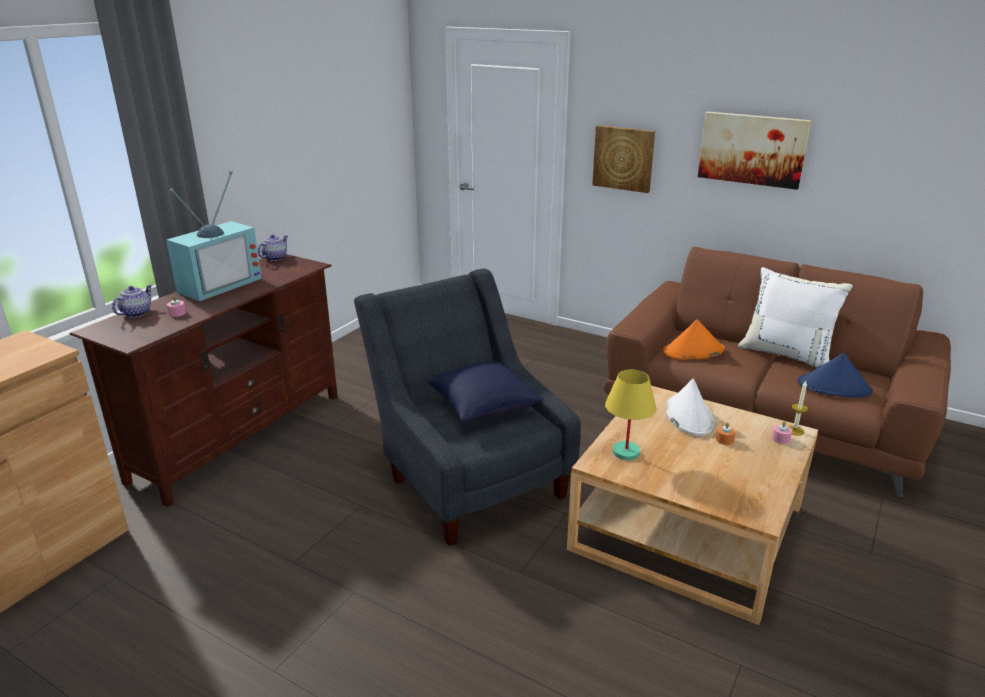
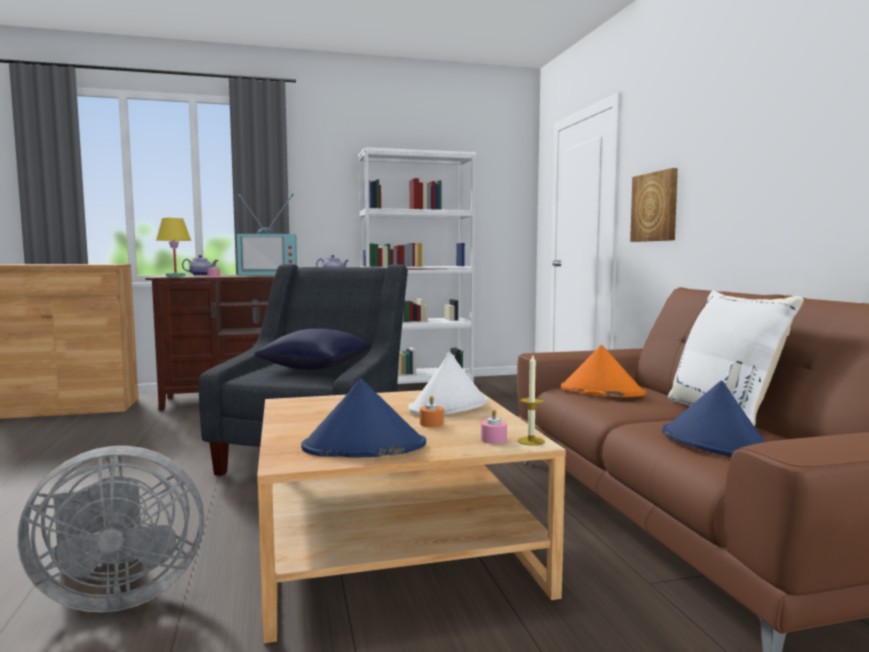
camera: 45 degrees right, 20 degrees down
yellow table lamp [605,369,657,460] -> yellow table lamp moved to [156,218,191,277]
picture [698,112,811,190] -> none
none -> grey fan [18,446,204,612]
none -> blue hat [301,379,426,458]
none -> white bookcase [358,147,476,384]

